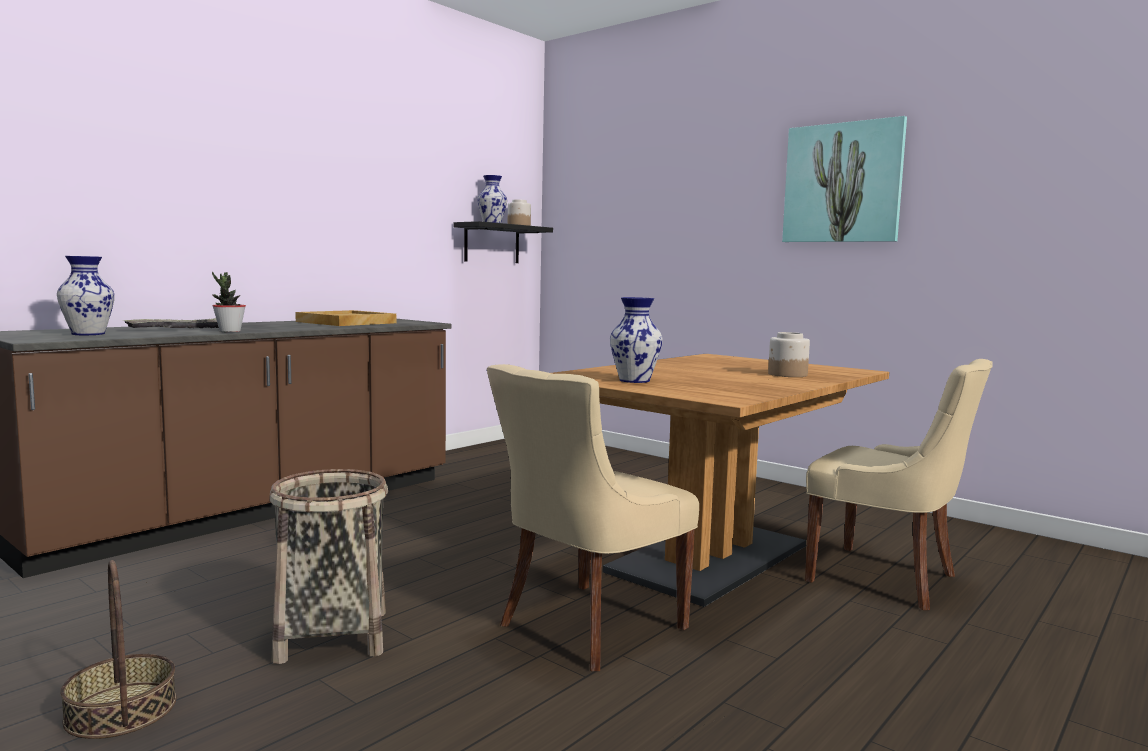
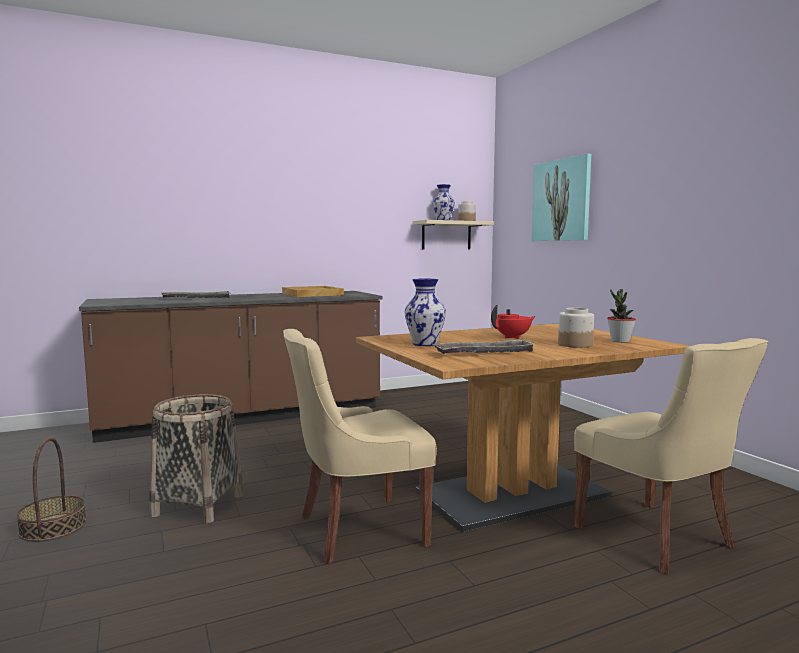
camera: 25 degrees right, 0 degrees up
vase [57,256,115,335] -> none
potted plant [212,272,246,332] -> potted plant moved to [607,289,636,343]
black shelf [454,221,553,263] -> beige shelf [413,220,494,249]
picture [782,116,907,242] -> picture moved to [531,153,591,241]
none -> tray [433,339,535,354]
none -> red teapot [491,305,536,339]

